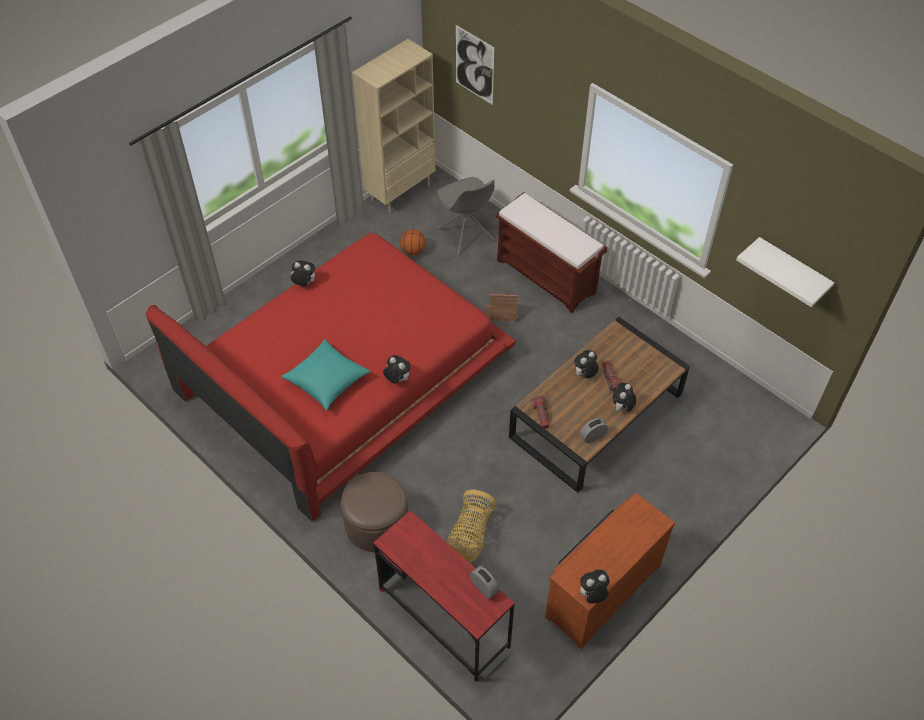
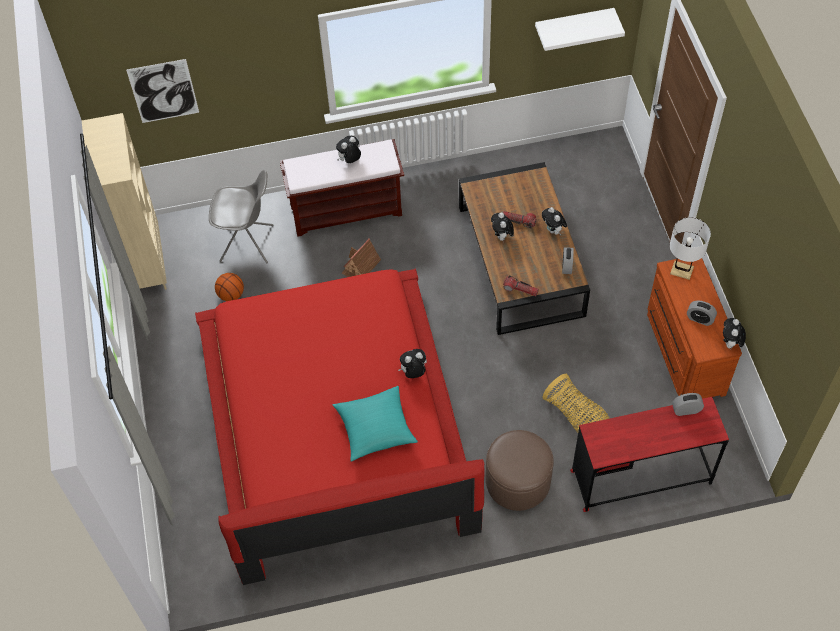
camera: 55 degrees left, 5 degrees up
plush toy [290,261,315,286] -> plush toy moved to [336,136,361,163]
none -> white table lamp [670,217,711,280]
none -> alarm clock [687,300,717,326]

